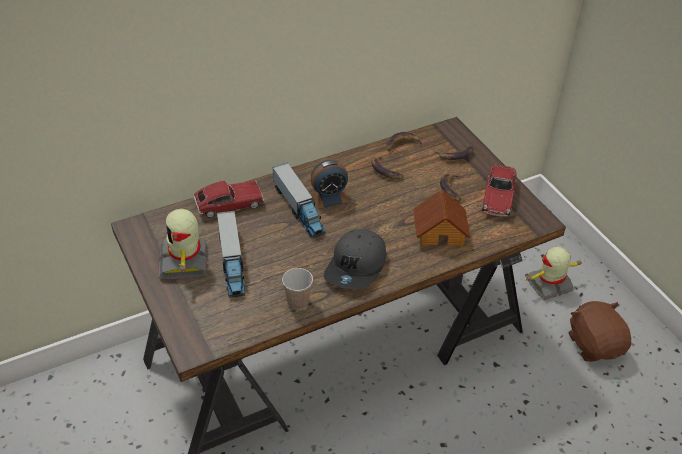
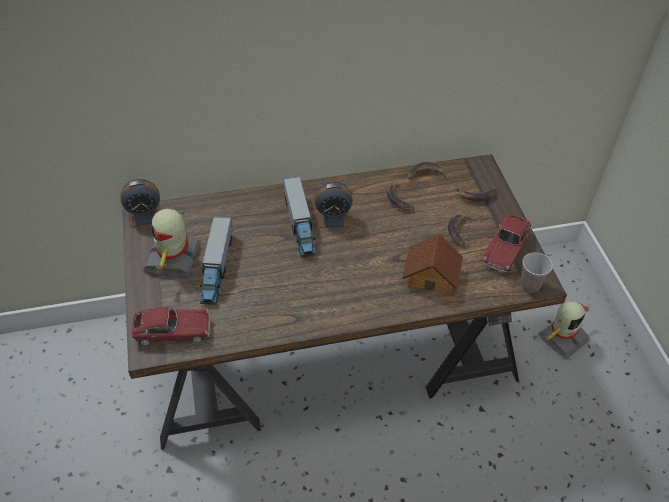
camera: 15 degrees right, 5 degrees up
toy car [194,181,264,218] -> toy car moved to [132,307,210,346]
cup [282,268,313,310] -> cup moved to [521,252,553,292]
grey cap [324,229,386,289] -> none
toy robot [523,247,582,300] -> toy robot turned 150 degrees clockwise [538,301,590,359]
brown plush toy [569,301,631,362] -> none
none -> alarm clock [120,179,161,227]

